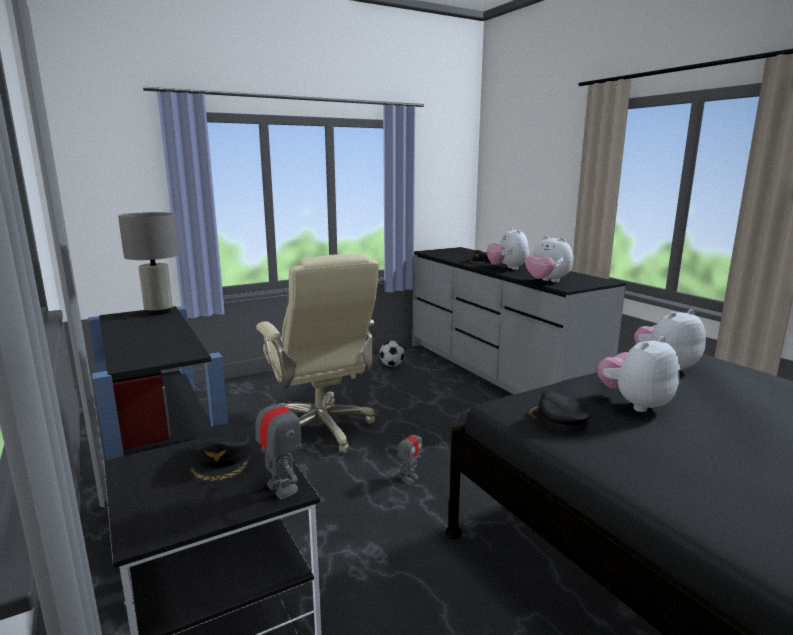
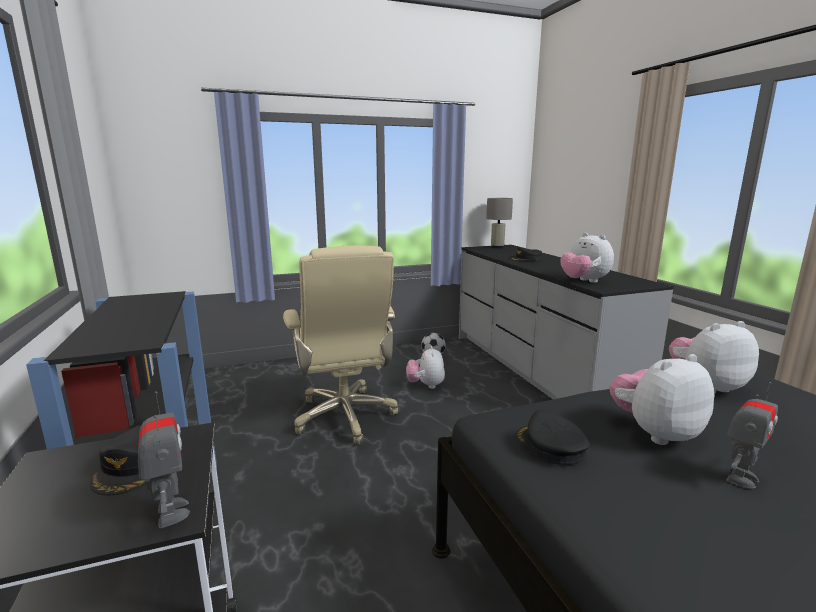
camera: 10 degrees right, 0 degrees up
grey table lamp [118,212,179,315] -> grey table lamp moved to [486,198,513,248]
toy robot [396,425,423,483] -> toy robot moved to [726,382,778,489]
plush toy [487,227,529,270] -> plush toy moved to [406,346,445,389]

